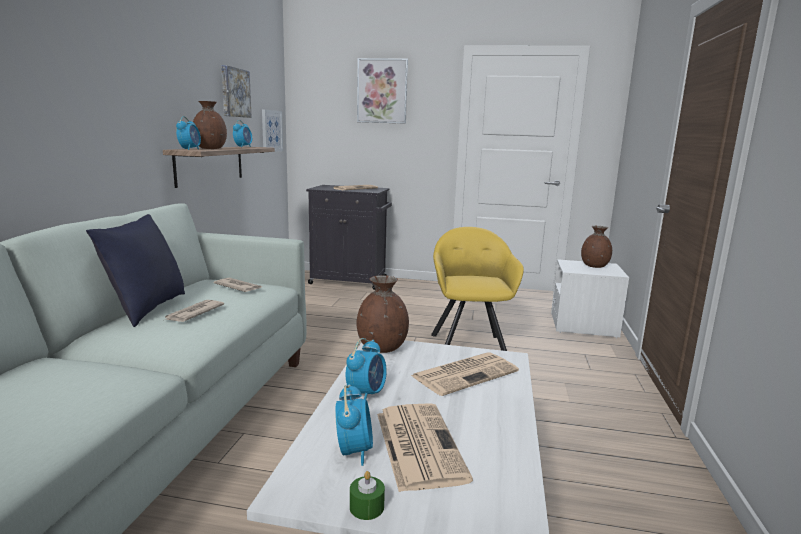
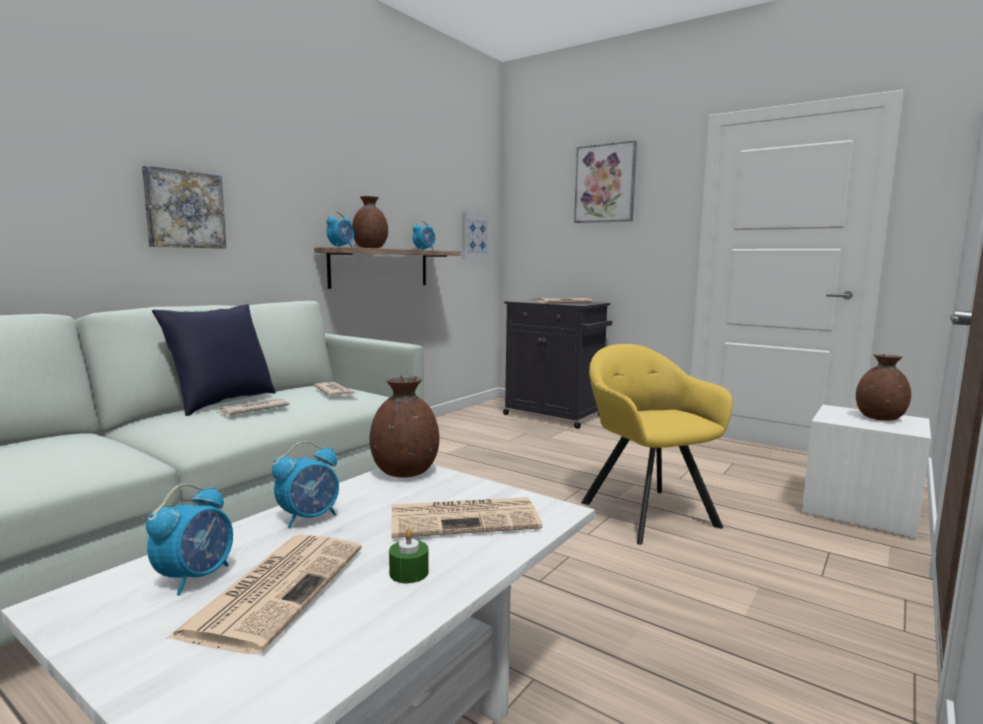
camera: 25 degrees right, 5 degrees down
picture [221,65,252,118] -> picture moved to [142,166,226,249]
green candle [350,471,385,520] -> green candle moved to [389,529,429,583]
yellow armchair [431,227,524,351] -> yellow armchair turned 45 degrees counterclockwise [581,344,733,545]

